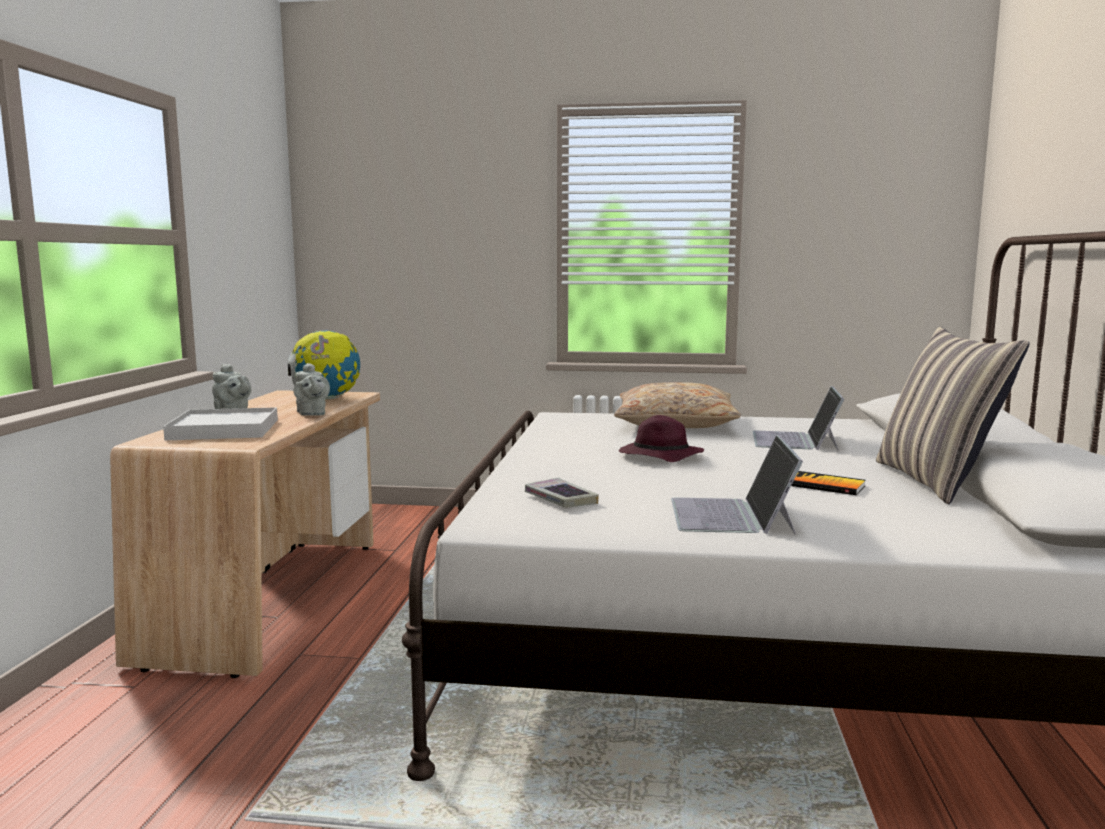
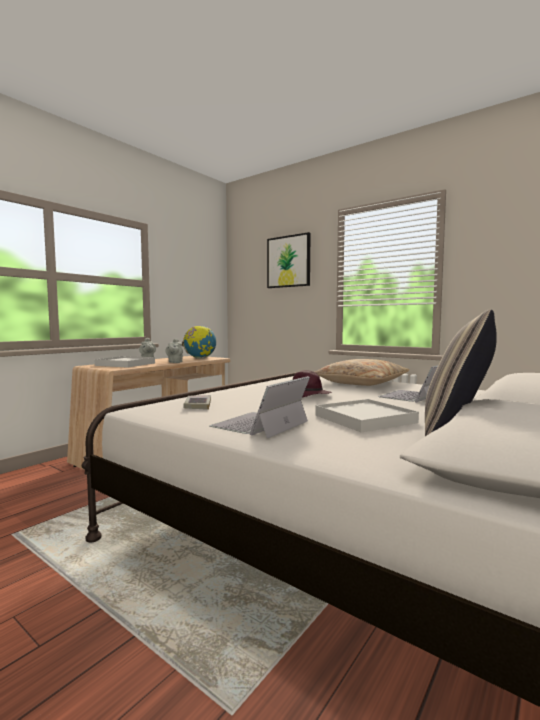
camera: 30 degrees right, 5 degrees down
book [791,471,866,495] -> white tray [315,399,419,432]
none -> picture [267,232,311,288]

